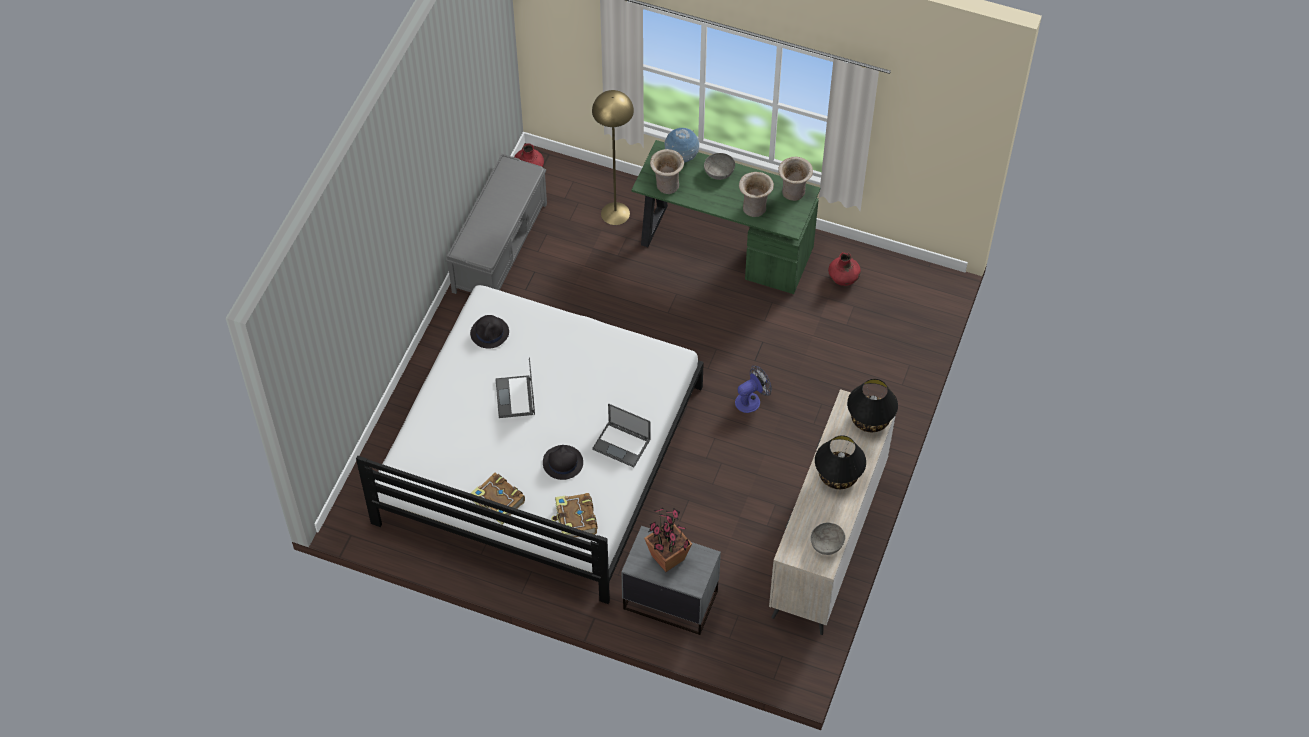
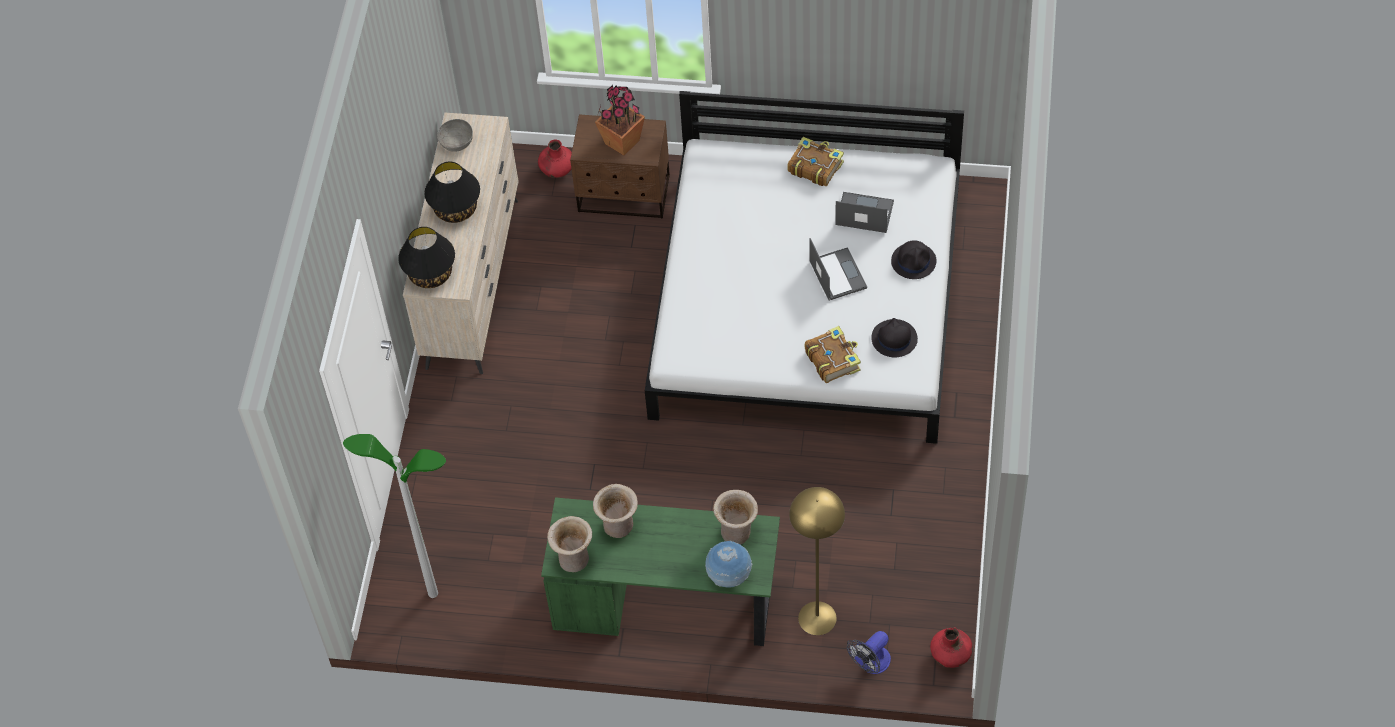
camera: 170 degrees right, 0 degrees up
grey bench [446,154,547,294] -> none
black hat [543,445,583,480] -> black hat moved to [891,240,937,279]
book [551,493,597,538] -> book moved to [805,326,861,383]
laptop [592,403,650,467] -> laptop moved to [835,192,894,233]
grey nightstand [621,526,721,635] -> brown nightstand [570,114,670,218]
grey bowl [704,153,735,180] -> none
fan [735,365,772,413] -> fan moved to [847,631,891,674]
red vase [828,252,861,286] -> red vase moved to [538,140,572,178]
none -> floor lamp [343,434,446,598]

